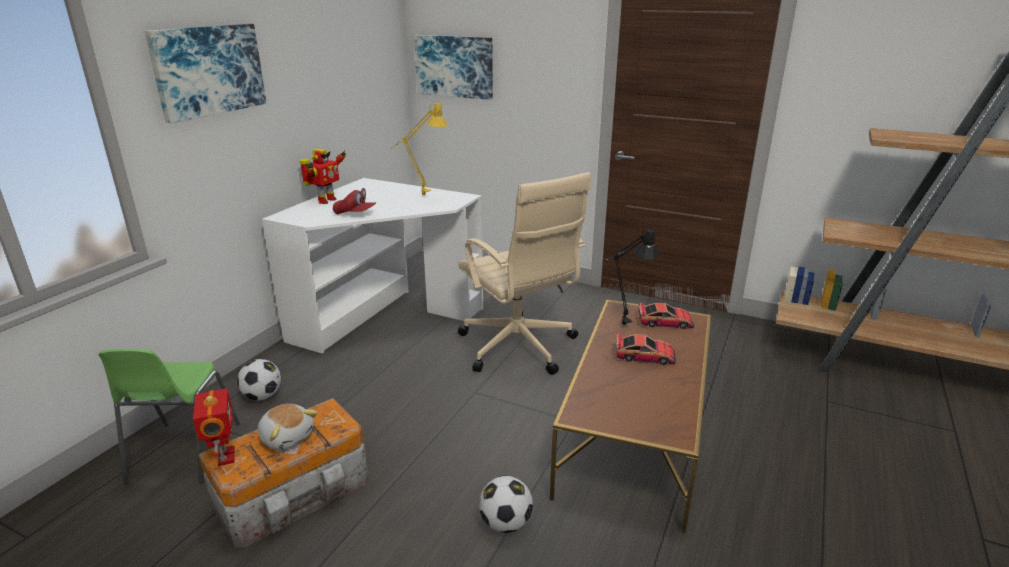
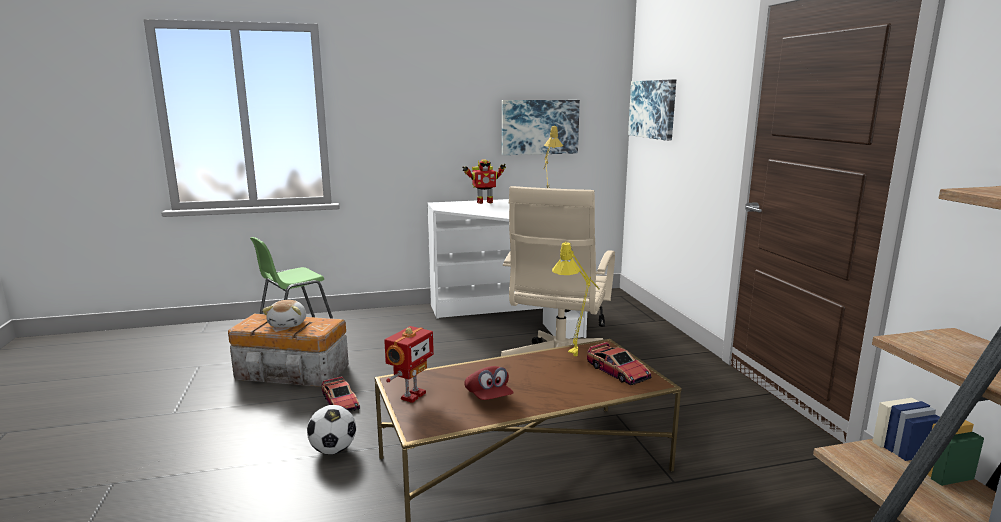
camera: 50 degrees right, 10 degrees down
picture [145,24,267,123] -> picture moved to [502,100,580,155]
toy robot [193,388,235,466] -> toy robot moved to [384,326,434,403]
football [237,359,281,400] -> none
red cap [333,188,376,214] -> red cap moved to [464,366,514,400]
black table lamp [604,228,660,326] -> yellow table lamp [552,242,600,356]
toy car [616,334,676,365] -> toy car moved to [322,376,360,412]

